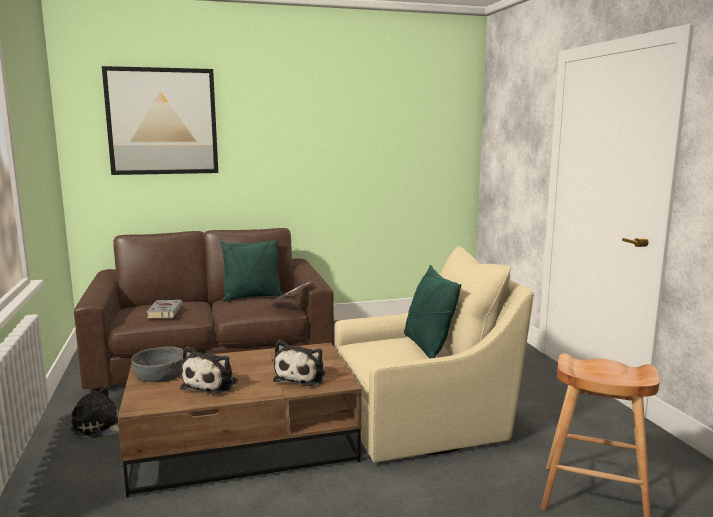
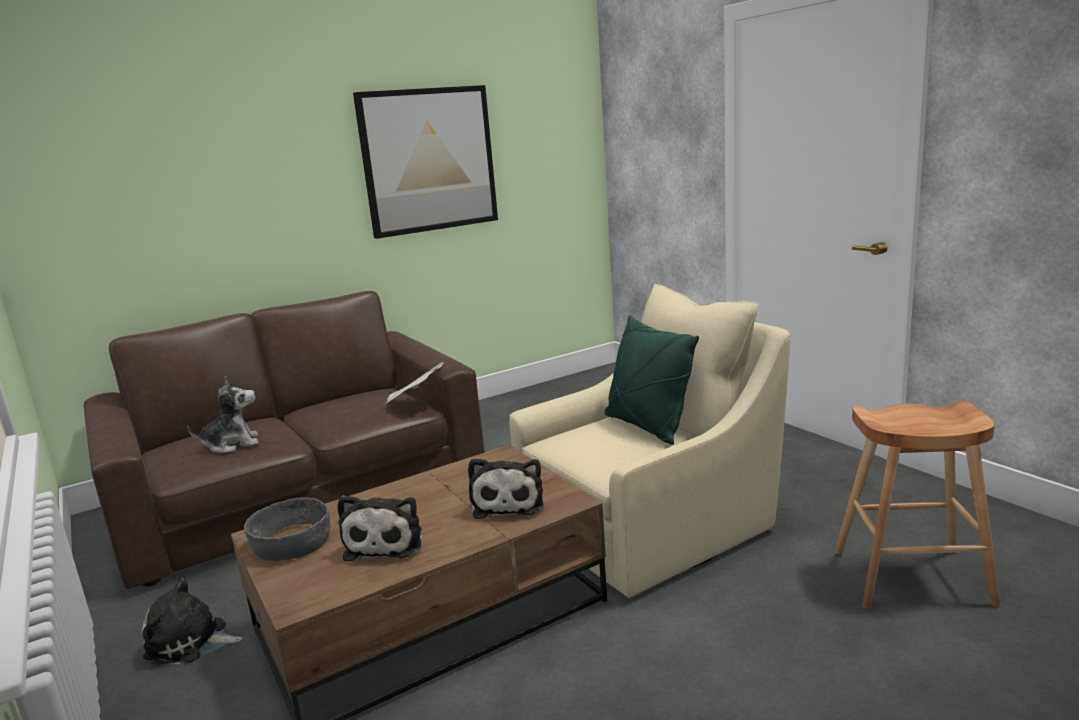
camera: 15 degrees left, 5 degrees up
picture [102,66,218,175] -> picture moved to [353,85,498,239]
grey book [146,300,183,319] -> plush toy [187,376,258,453]
green pillow [220,240,283,302] -> none

